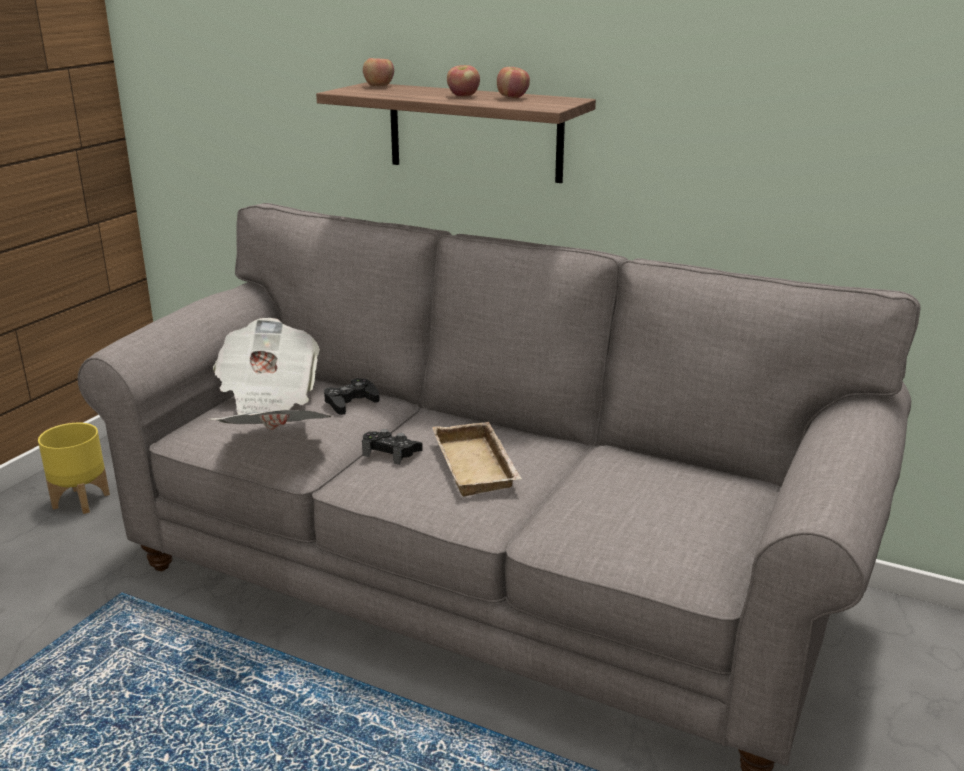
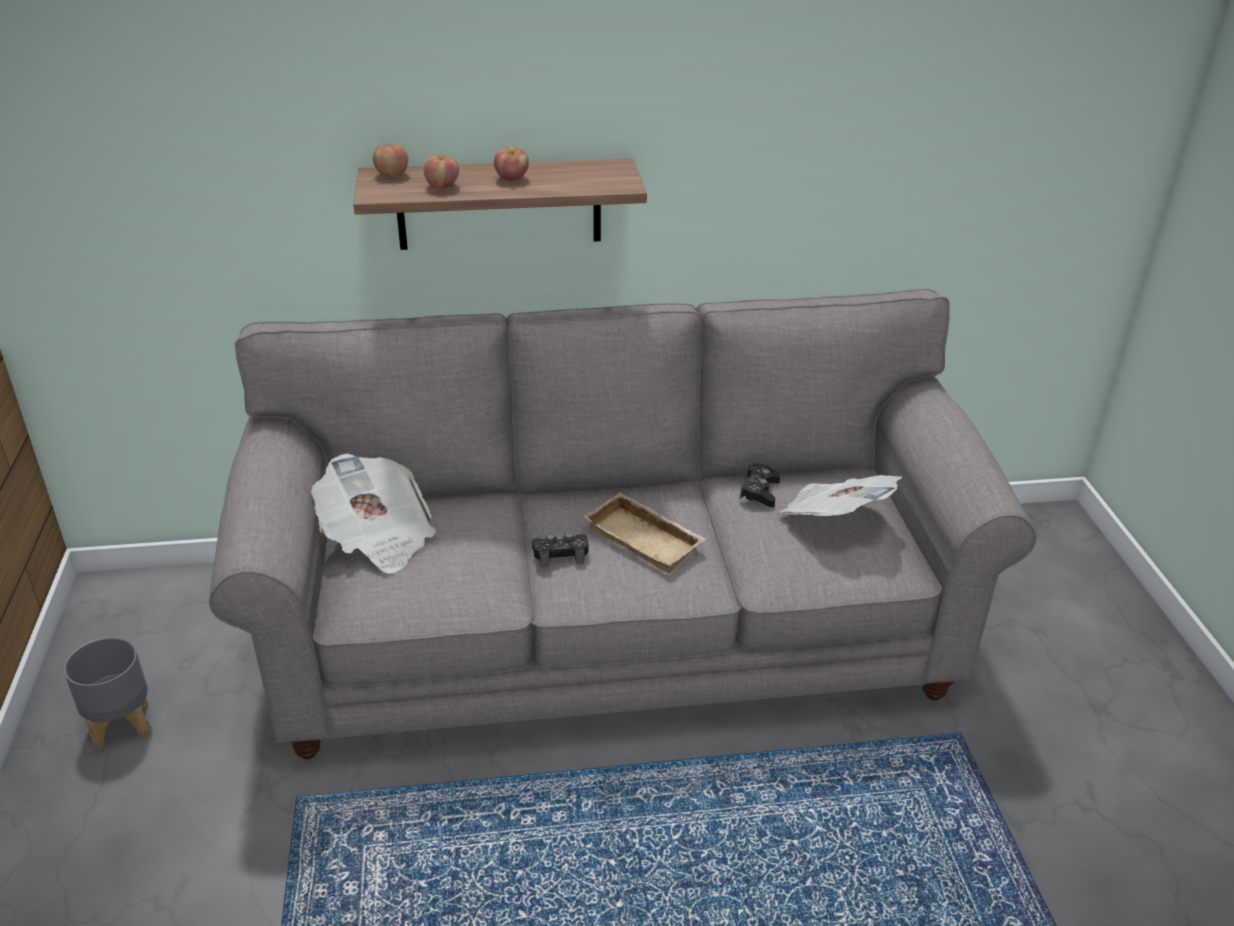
camera: 35 degrees left, 10 degrees up
yellow planter [38,423,110,514] -> grey planter [64,637,150,750]
newspaper [209,410,332,430] -> newspaper moved to [780,475,903,516]
black game controller [324,378,379,415] -> black game controller moved to [740,464,780,507]
apple [497,67,530,98] -> apple moved to [424,154,459,188]

